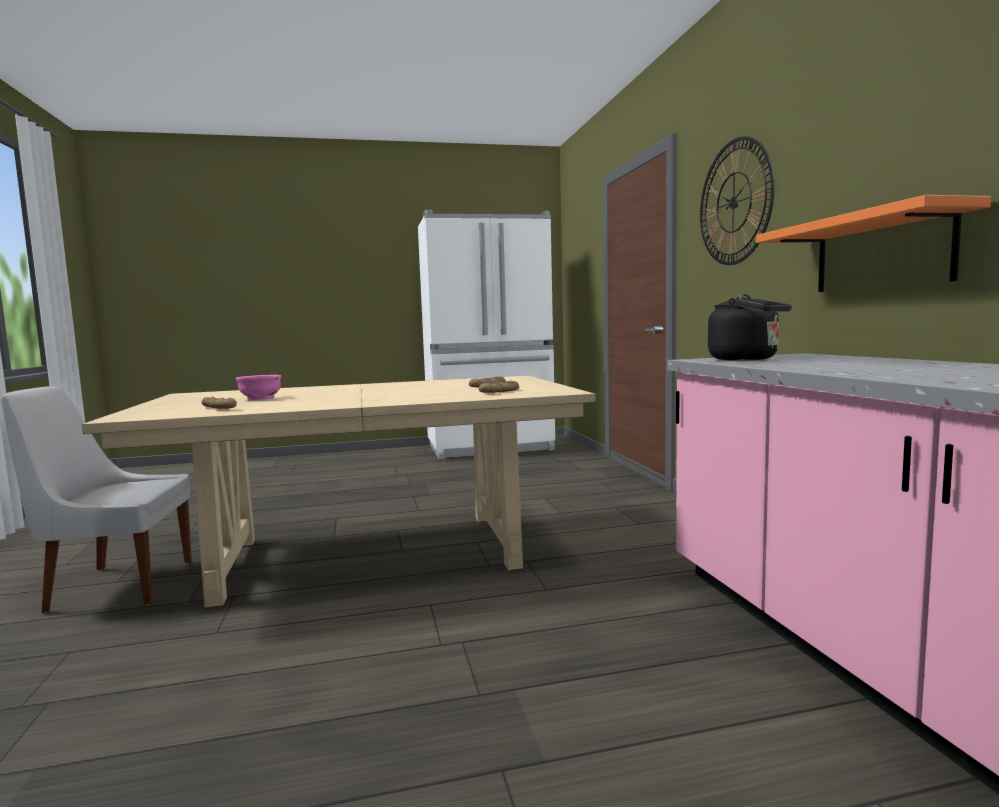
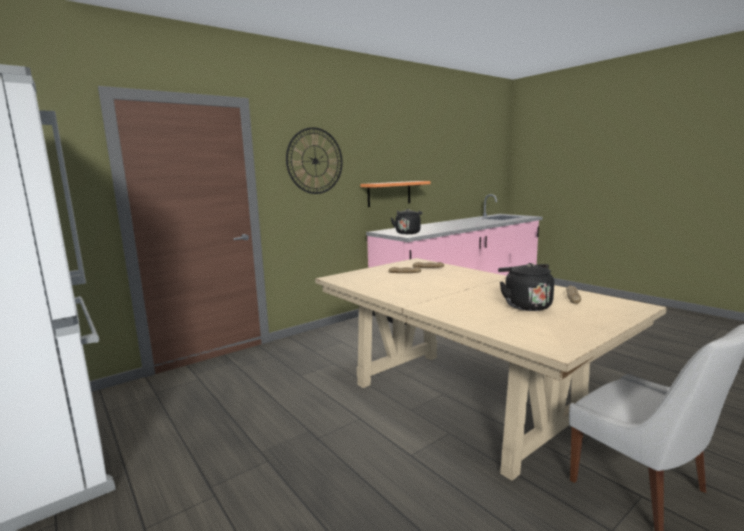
camera: 115 degrees left, 5 degrees up
pink bowl [236,375,282,400] -> black kettle [498,263,554,311]

